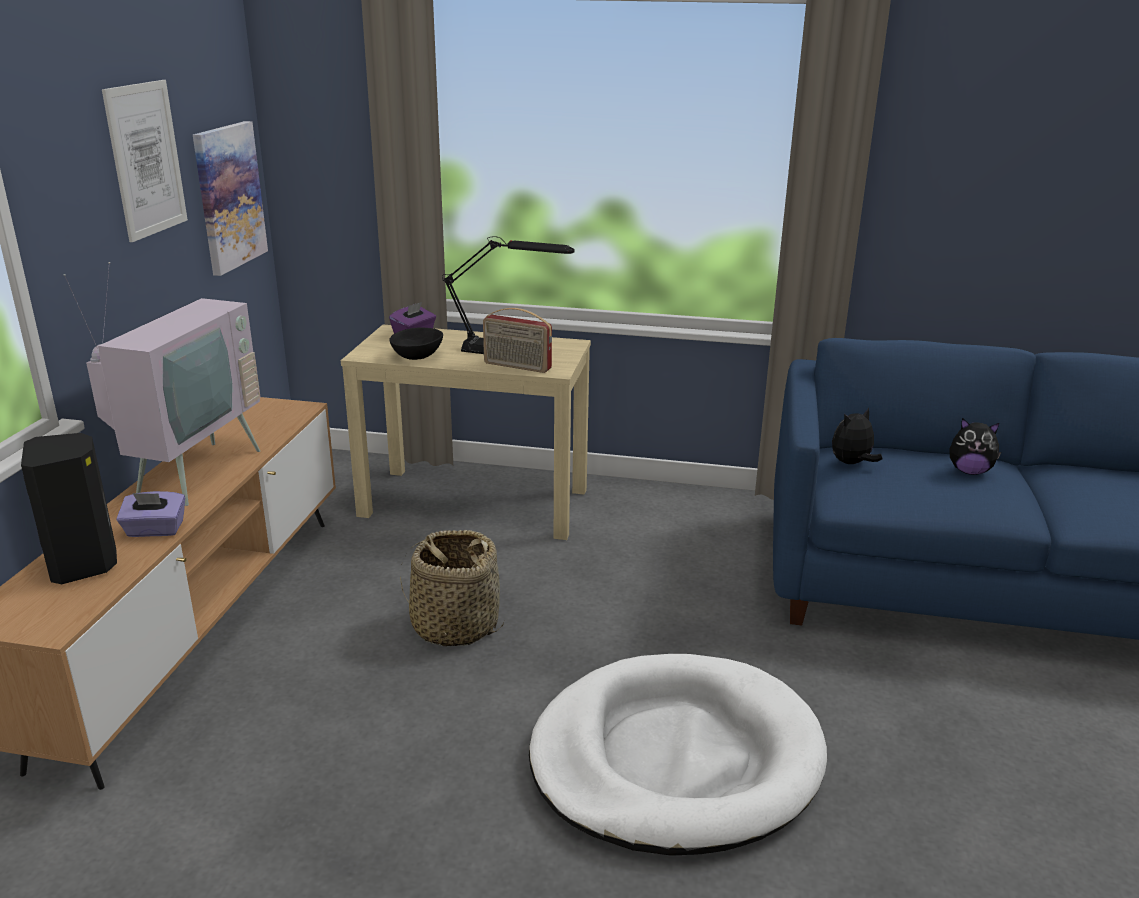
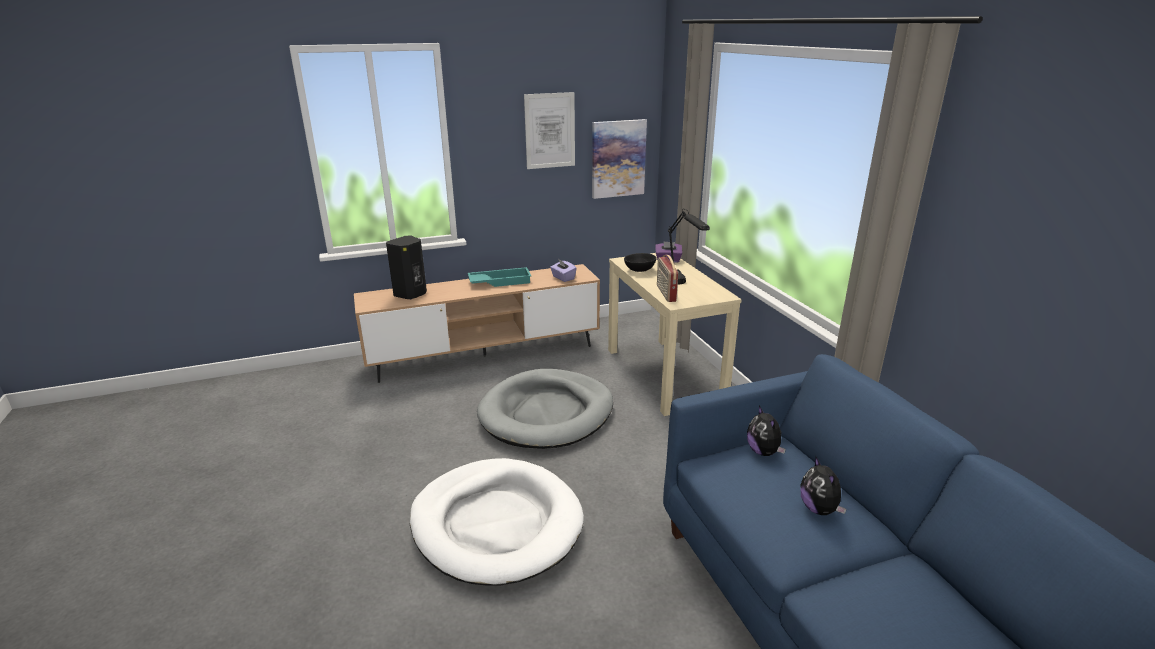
camera: 60 degrees right, 0 degrees up
television [63,262,261,506] -> turquoise tray [468,267,531,287]
purple tissue box [117,491,185,537] -> purple tissue box moved to [550,259,577,282]
basket [400,530,504,647] -> grey dog bed [477,369,613,449]
plush toy [832,408,882,464] -> plush toy turned 135 degrees counterclockwise [747,406,786,456]

